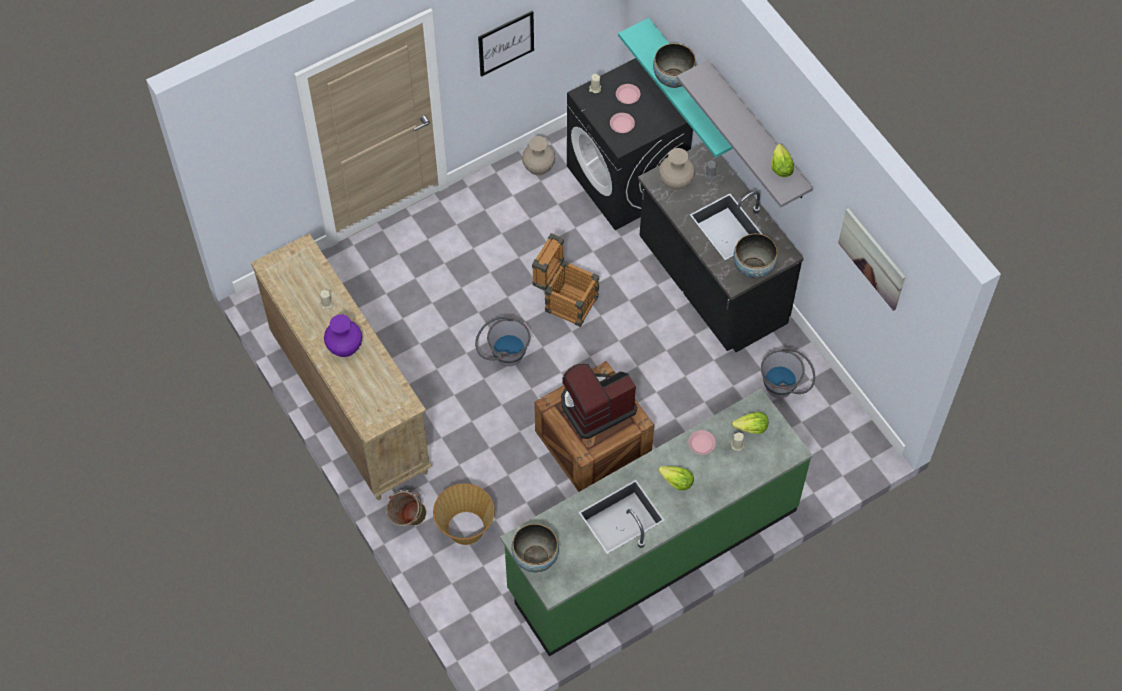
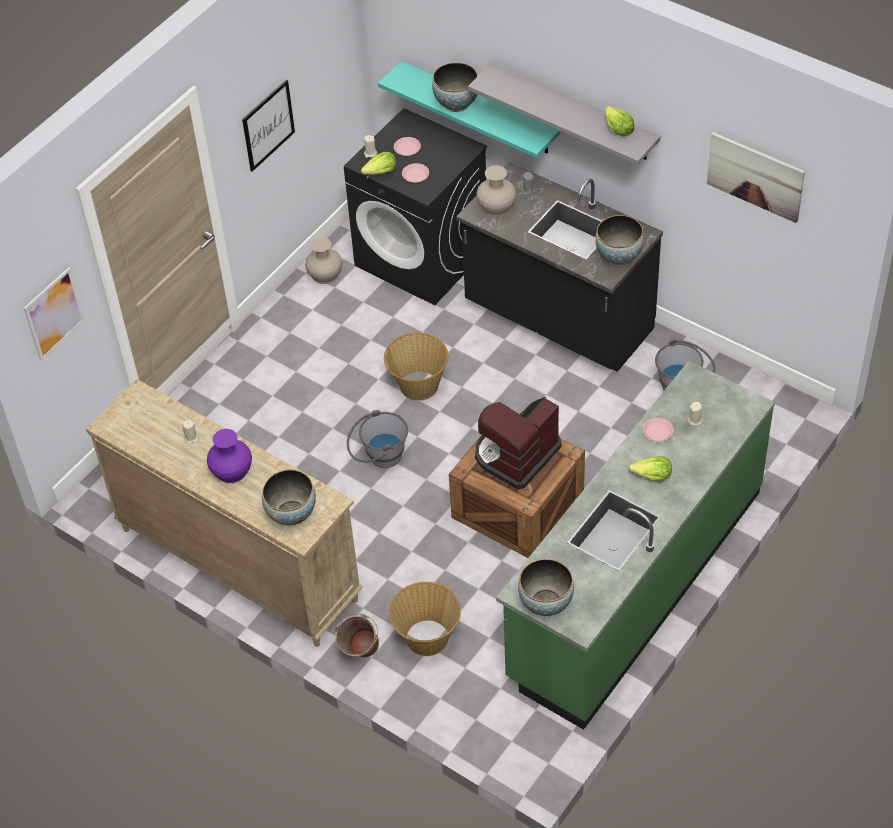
camera: 20 degrees left, 10 degrees down
crate [532,233,599,327] -> basket [384,332,448,401]
lettuce [731,412,768,434] -> lettuce moved to [361,152,396,175]
none -> picture [24,267,85,361]
none -> bowl [262,470,316,526]

